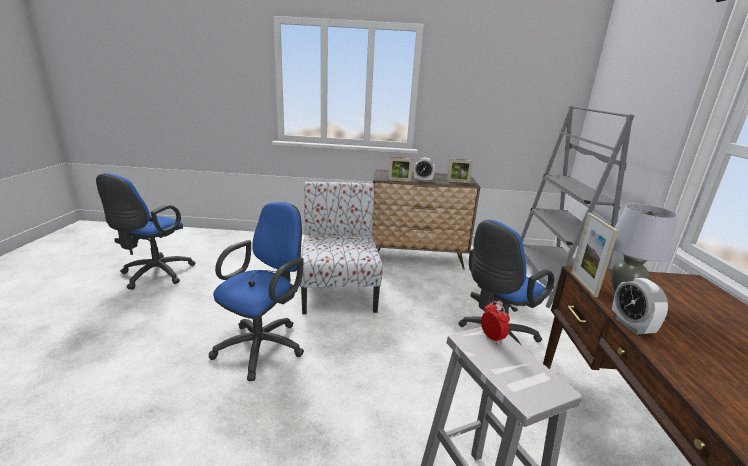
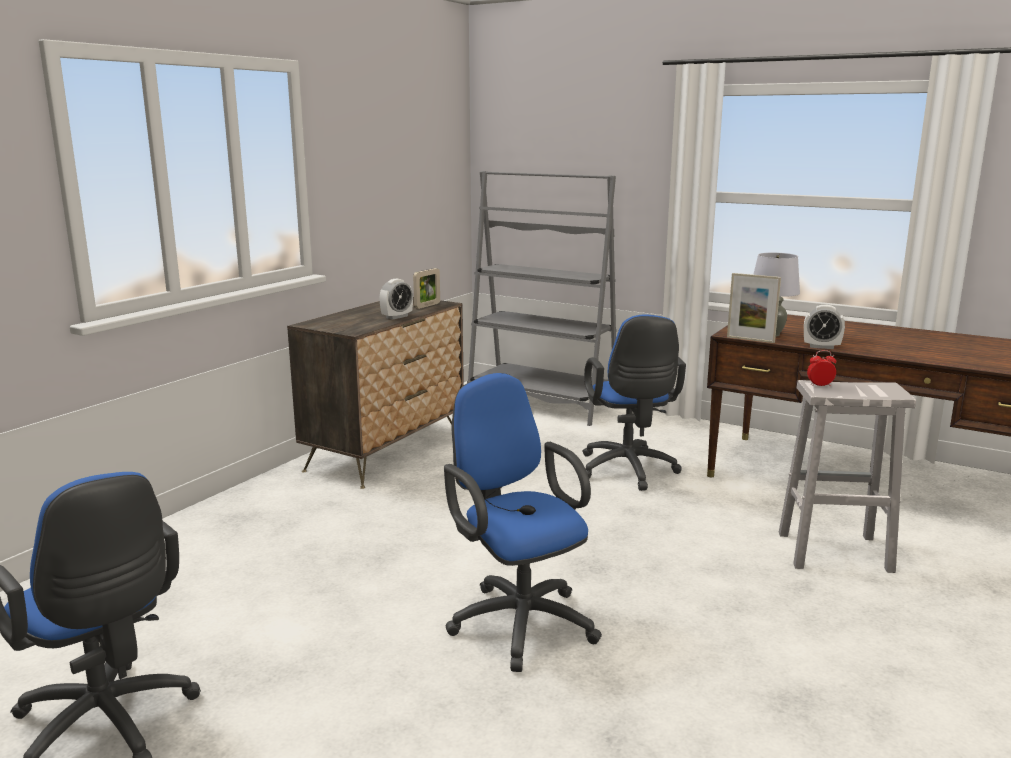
camera: 60 degrees left, 5 degrees down
chair [300,182,383,314] -> none
picture frame [388,157,413,182] -> none

